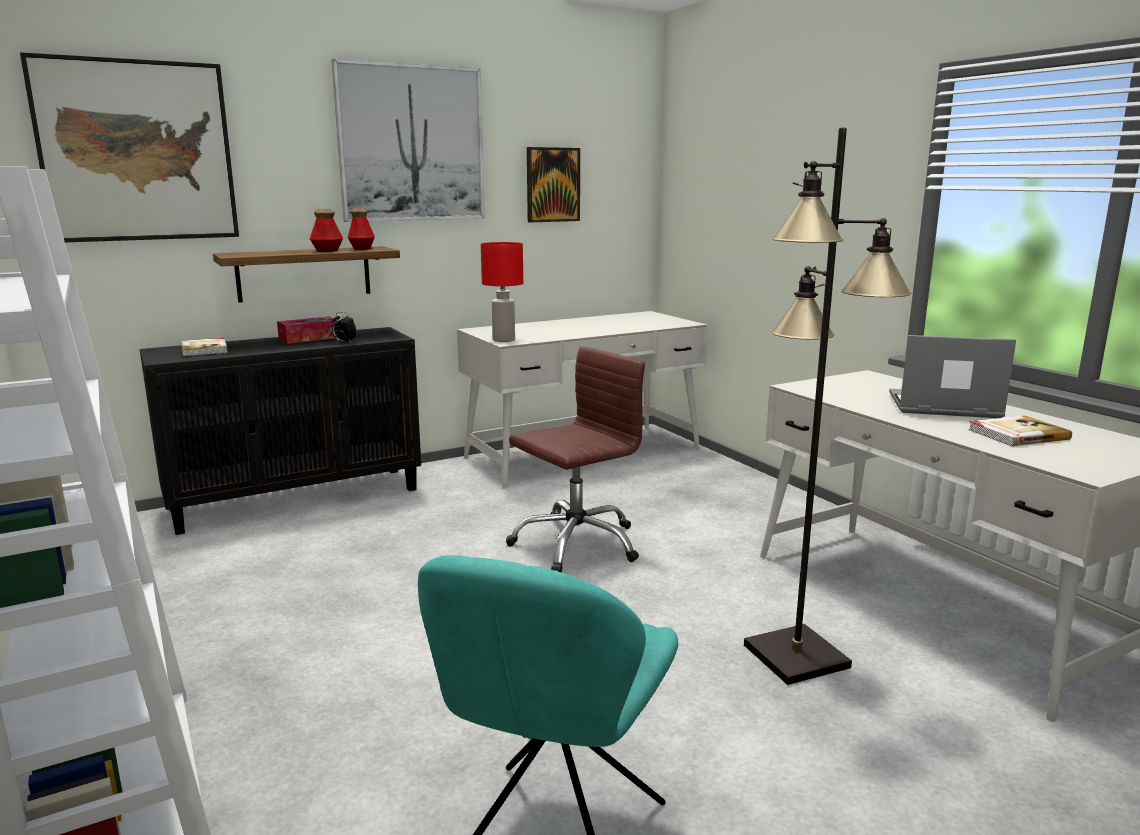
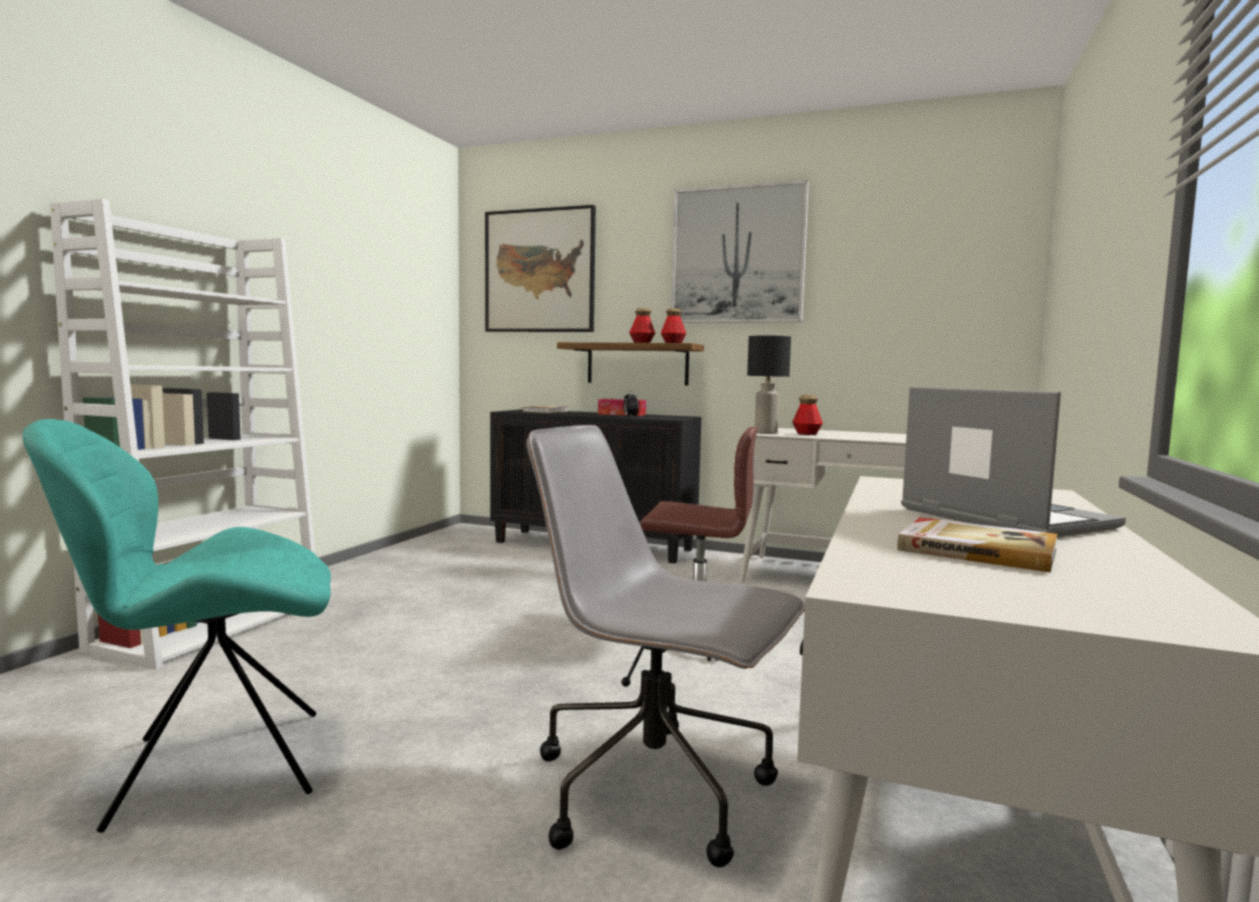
camera: 50 degrees right, 10 degrees down
red table lamp [481,242,523,342] -> black table lamp [747,335,791,434]
picture [527,147,580,222] -> none
black floor lamp [744,128,912,685] -> grey office chair [527,425,805,867]
none -> bottle [792,395,823,435]

